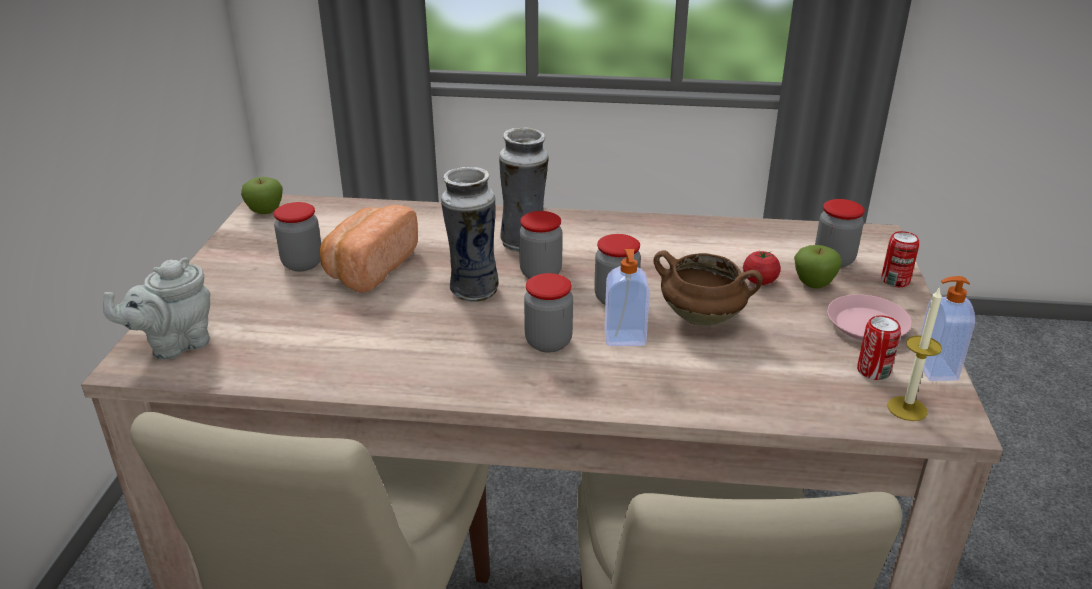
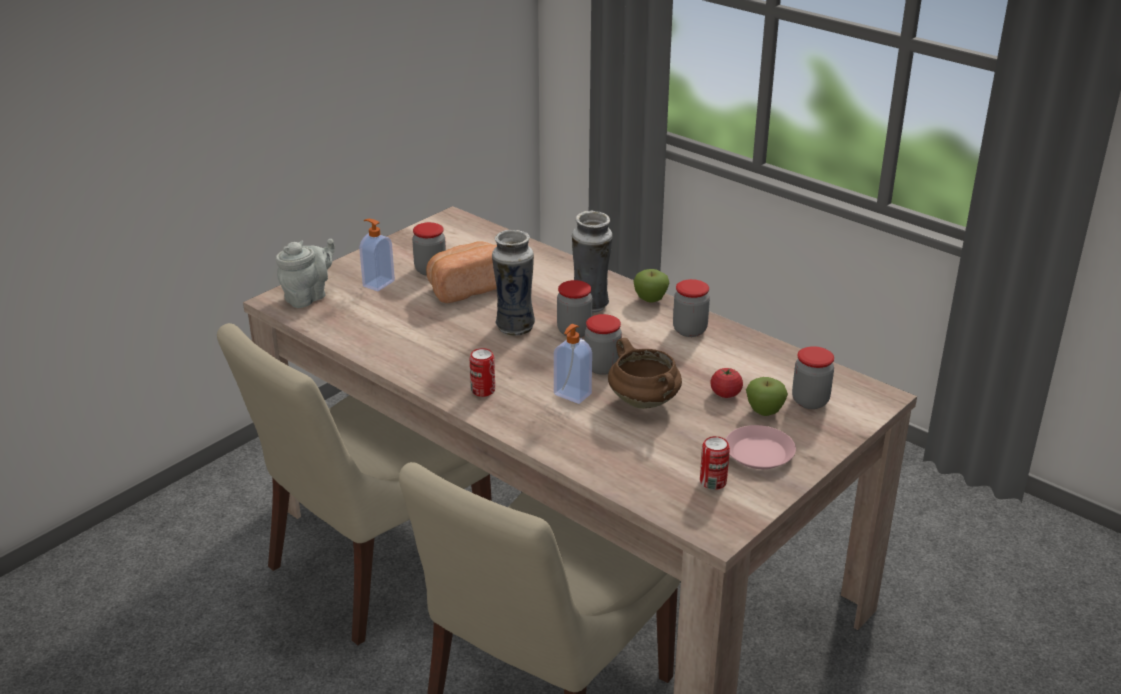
camera: 35 degrees right, 0 degrees up
grey teapot [103,257,210,360] -> grey teapot turned 135 degrees clockwise [276,239,335,308]
apple [241,177,283,214] -> apple moved to [633,269,669,303]
jar [524,273,573,353] -> jar moved to [673,279,710,337]
can [881,231,919,287] -> can moved to [470,348,495,397]
candle [887,287,942,421] -> none
soap dispenser [915,276,975,381] -> soap dispenser moved to [359,219,395,291]

